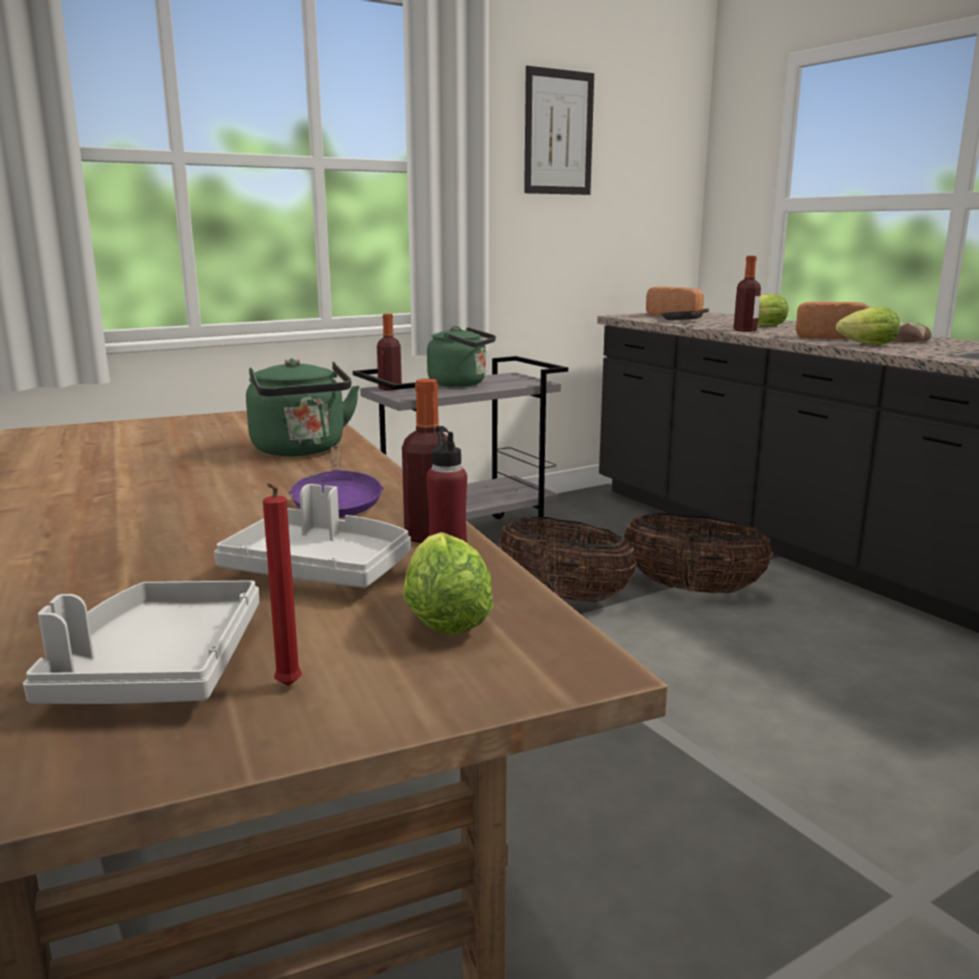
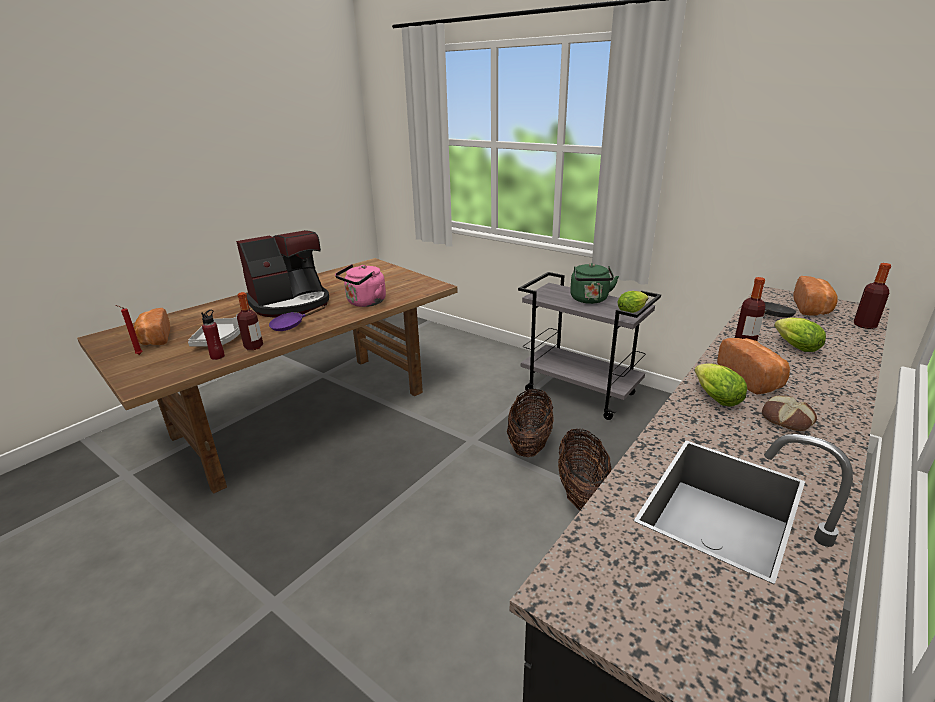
camera: 70 degrees right, 10 degrees up
grey tray [23,580,259,704] -> bread [134,308,170,345]
green kettle [246,358,360,456] -> pink kettle [335,264,386,307]
bottle [377,314,402,390] -> bottle moved to [854,263,891,329]
lettuce [403,532,494,635] -> lettuce moved to [617,291,648,313]
picture [524,66,594,195] -> none
none -> coffee machine [236,230,329,318]

